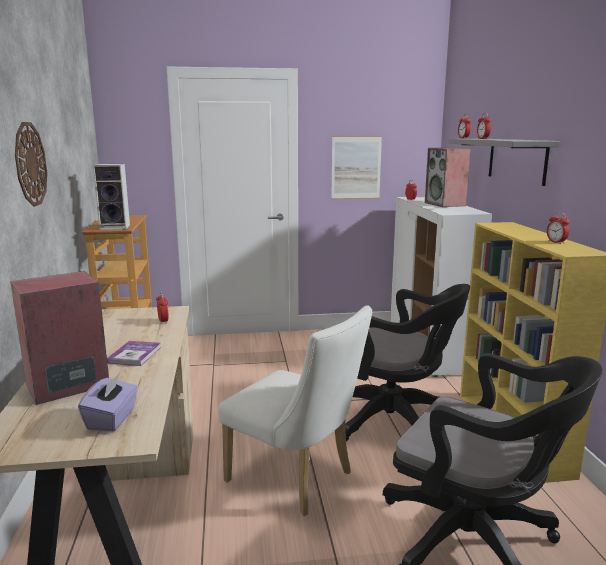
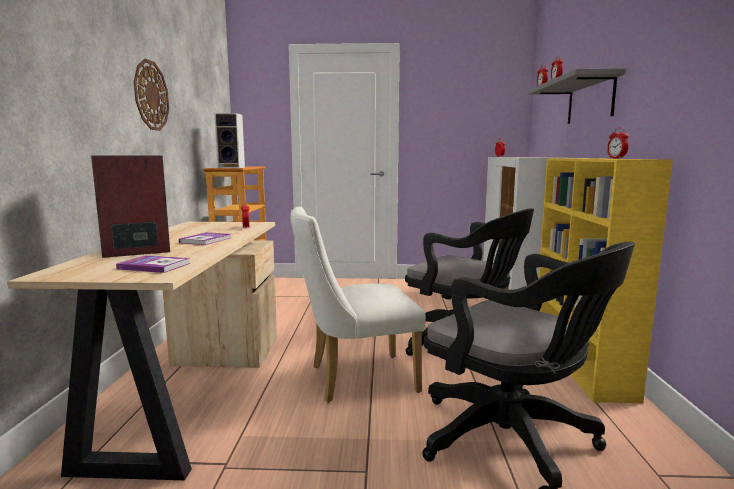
camera: 10 degrees right, 5 degrees down
purple tissue box [78,373,138,431] -> book [116,255,191,273]
white chair [218,306,372,516] -> white chair turned 120 degrees clockwise [291,207,426,403]
picture [331,135,382,200] -> none
speaker [425,148,471,207] -> none

